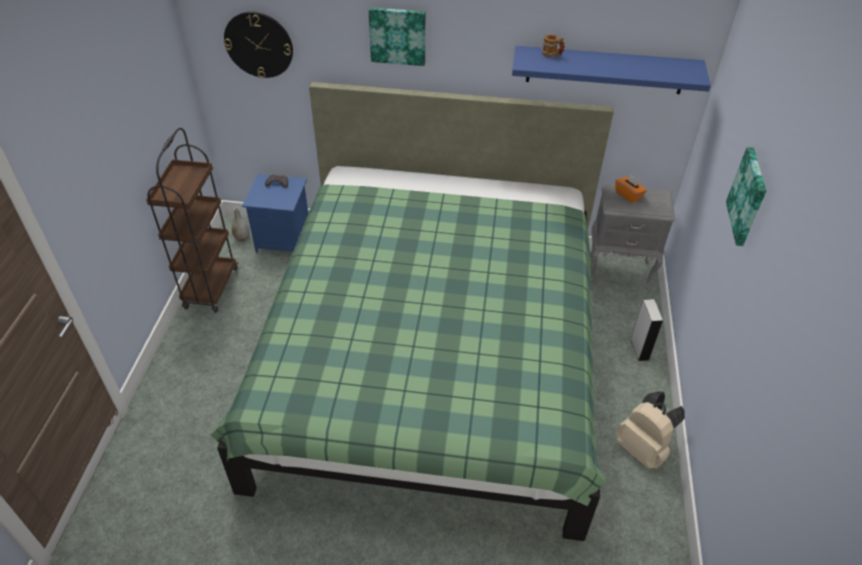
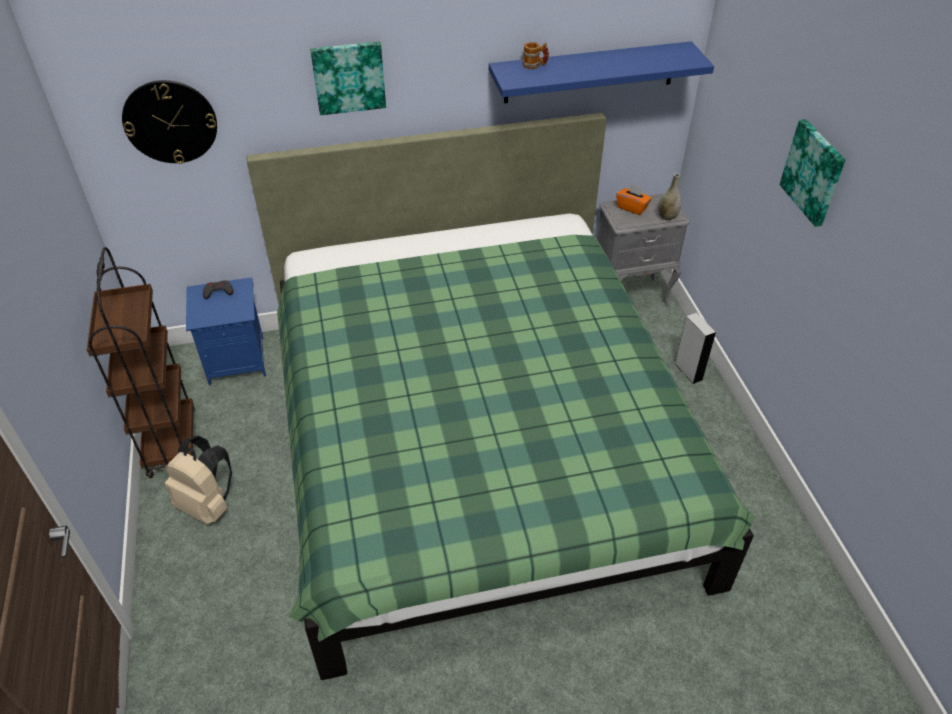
camera: 20 degrees left, 0 degrees up
grey vase [232,208,250,241] -> grey vase moved to [658,173,682,220]
beige backpack [616,391,685,469] -> beige backpack moved to [165,436,232,525]

